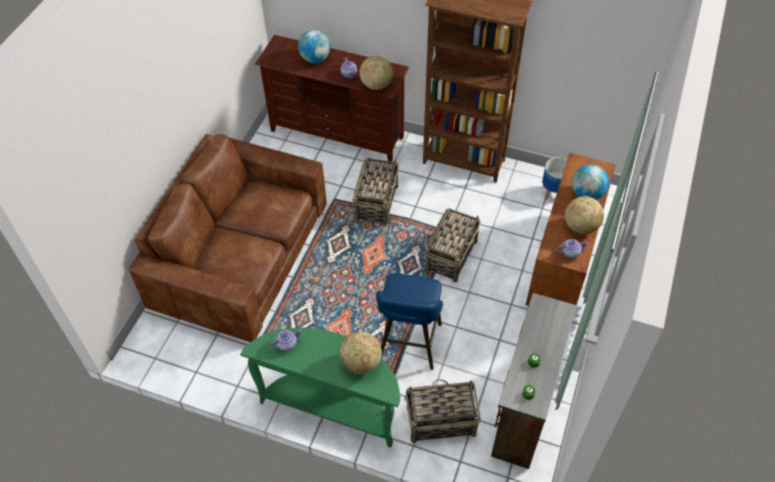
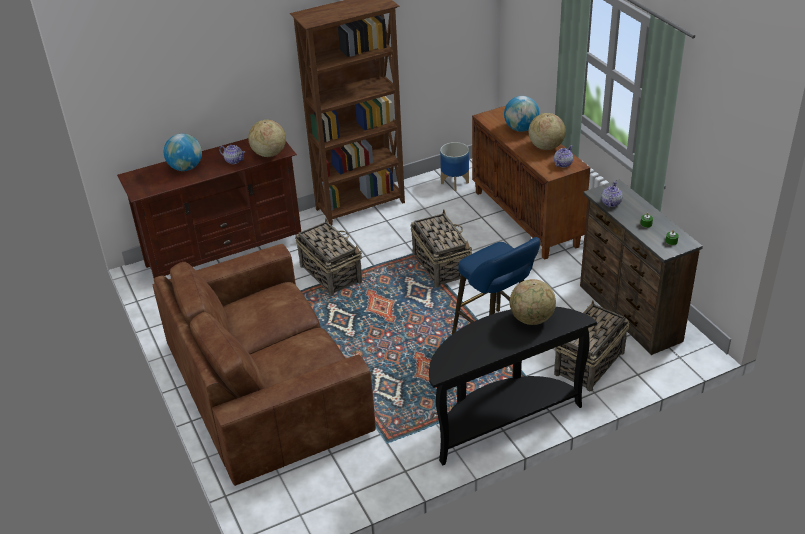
camera: 45 degrees left, 15 degrees down
green console table [240,327,400,448] -> black console table [429,307,597,465]
teapot [270,330,302,352] -> teapot moved to [601,181,622,207]

